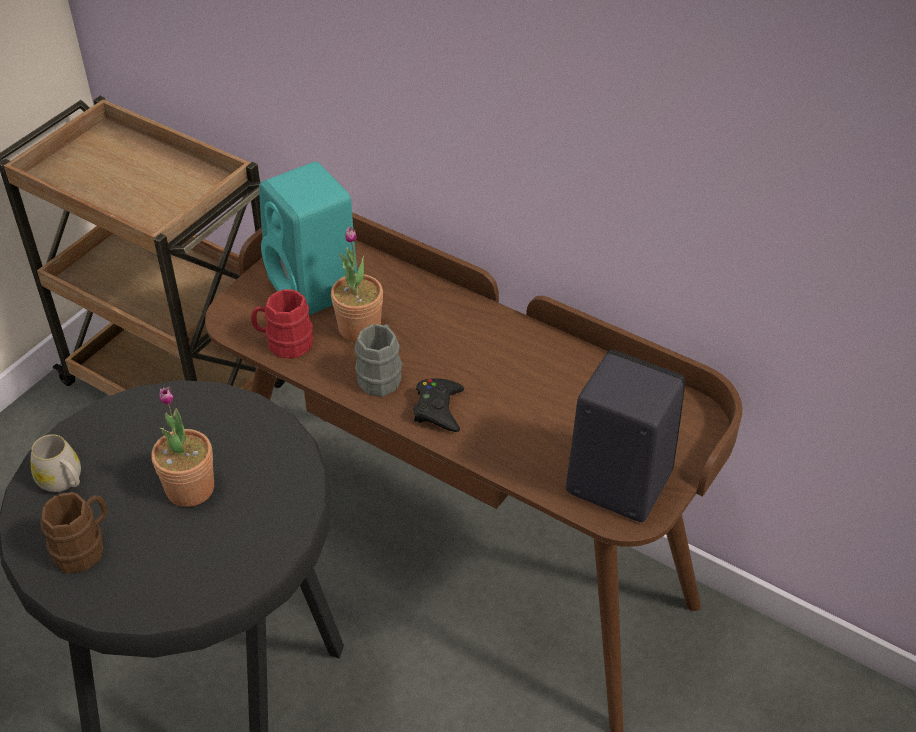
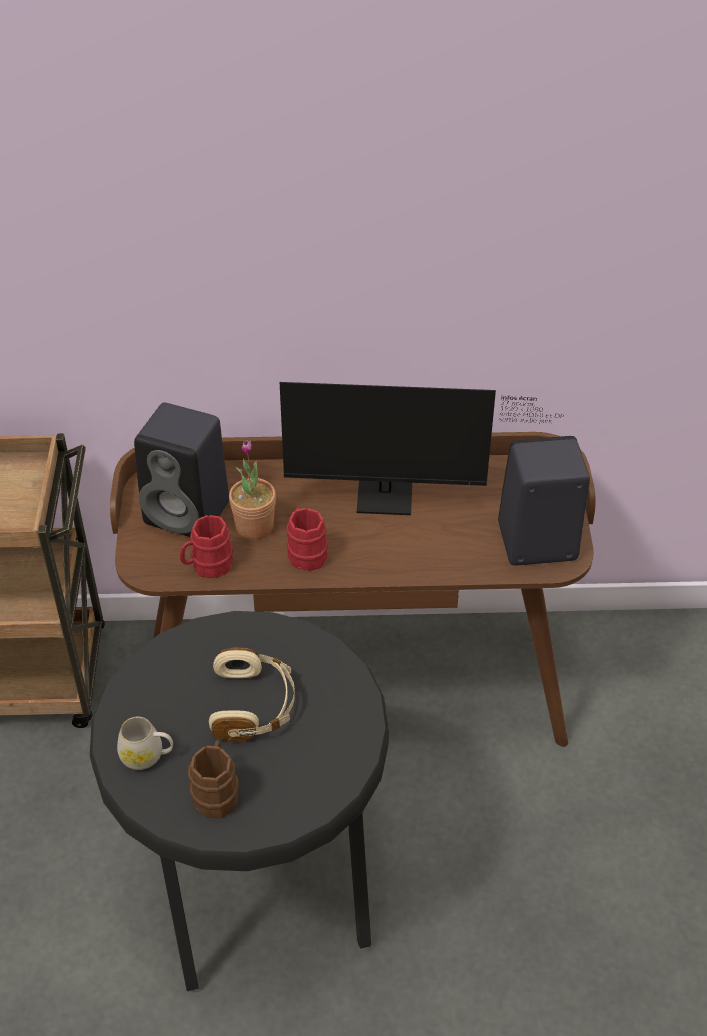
camera: 35 degrees left, 0 degrees up
potted plant [151,387,214,507] -> beige headphones [209,647,295,742]
turquoise speaker [259,162,357,315] -> black speaker [134,403,229,537]
grey mug [354,324,402,397] -> red mug [286,508,328,571]
black game controller [413,378,464,432] -> none
none -> monitor [280,382,564,515]

